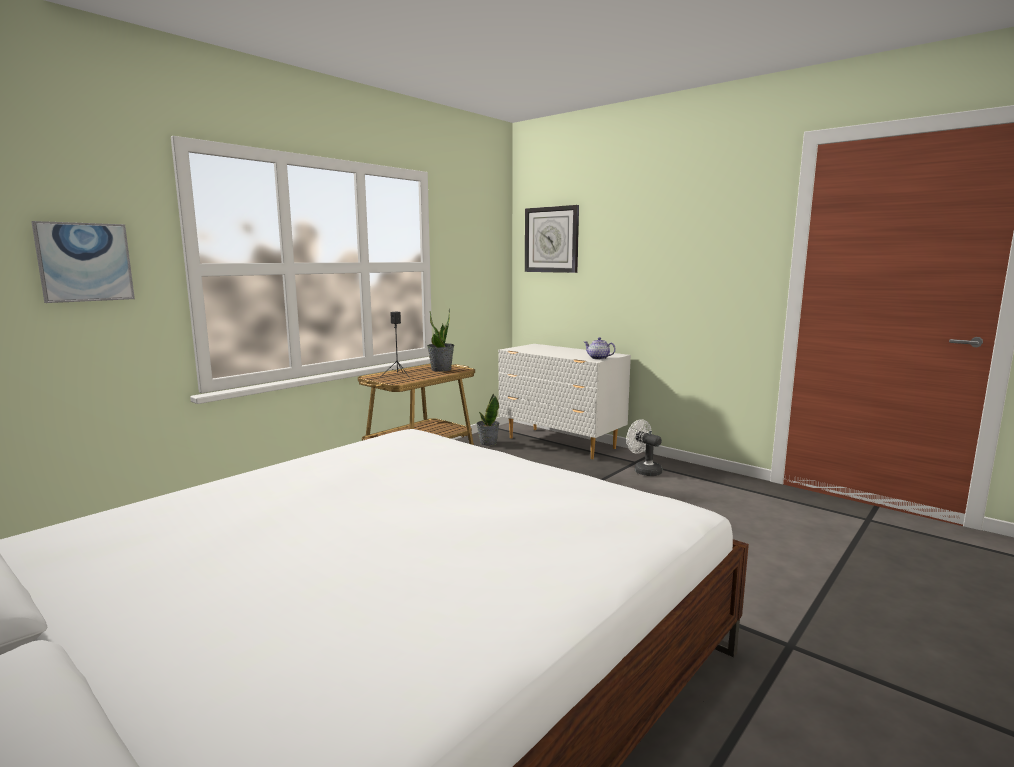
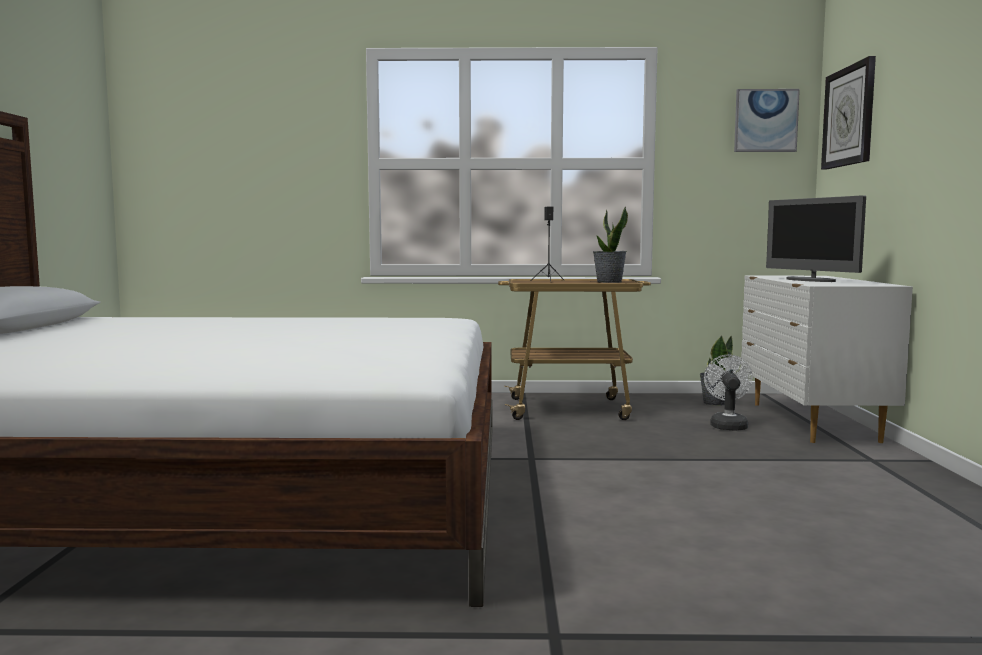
camera: 50 degrees right, 5 degrees down
picture [31,221,135,303] -> picture moved to [734,89,800,152]
teapot [584,337,616,360] -> none
white fan [626,419,662,476] -> white fan moved to [704,354,753,431]
none -> monitor [766,195,866,282]

